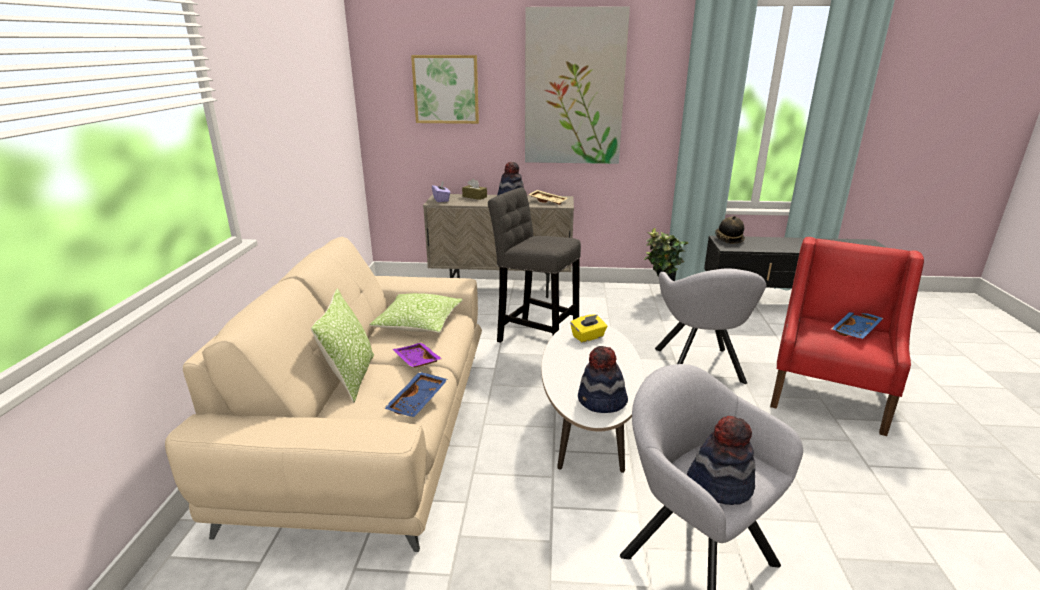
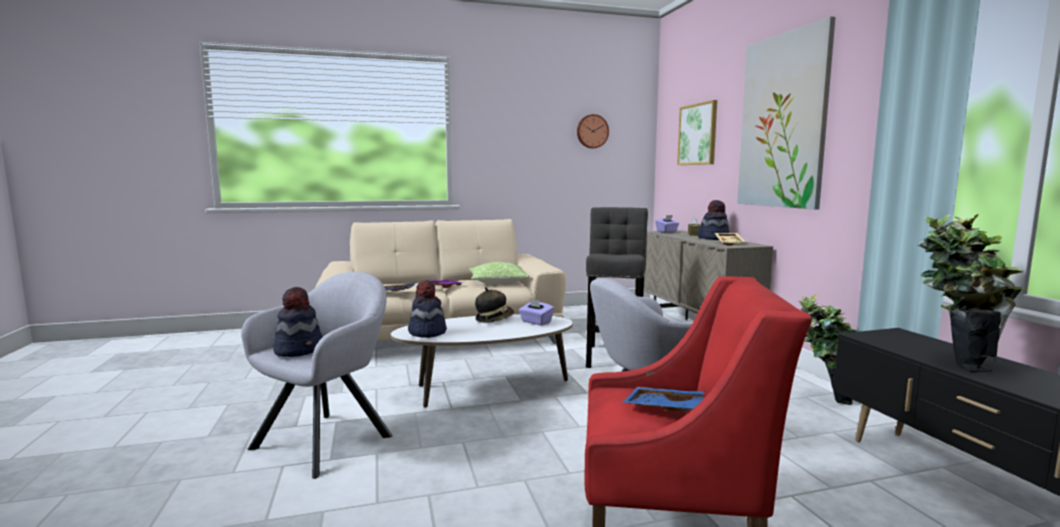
camera: 70 degrees right, 15 degrees down
pillow [311,288,374,403] -> none
yellow tissue box [570,314,607,343] -> purple tissue box [519,298,554,326]
hat [715,216,745,244] -> hat moved to [475,287,514,323]
none -> wall clock [577,114,609,148]
none -> potted plant [916,214,1025,372]

